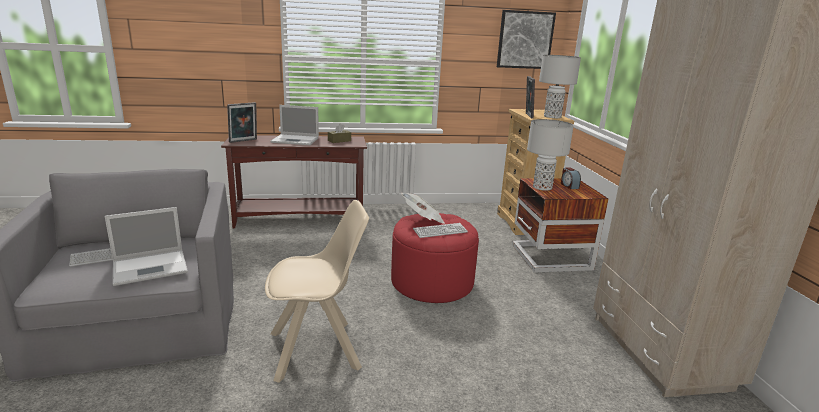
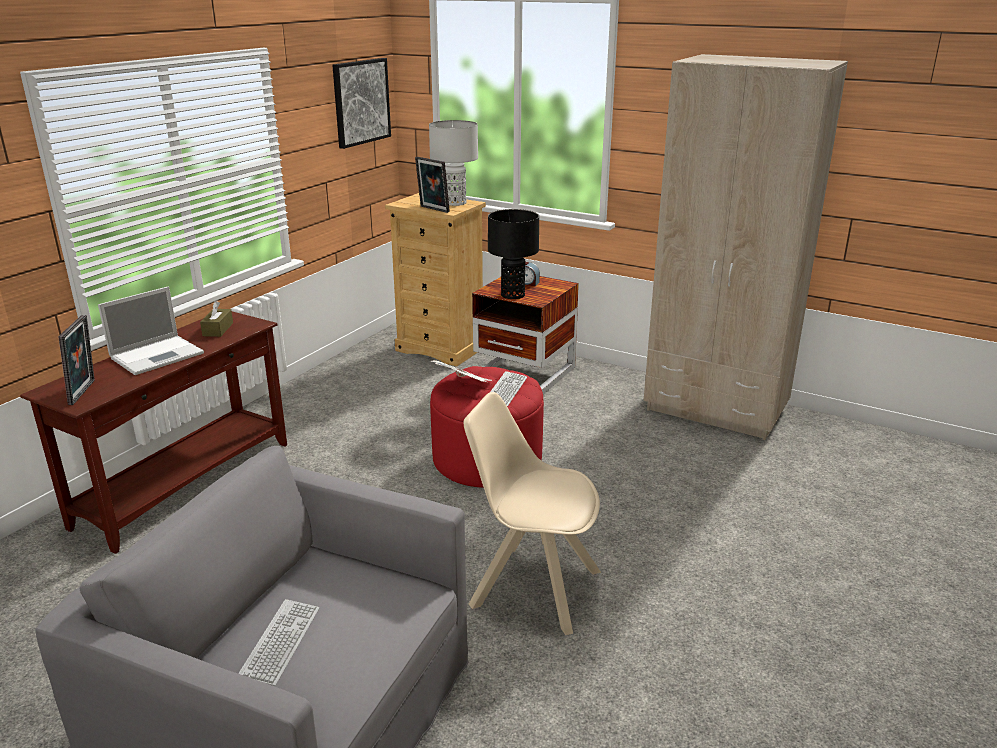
camera: 50 degrees left, 5 degrees up
laptop [105,207,188,286] -> none
beige chair [265,200,369,383] -> beige chair turned 90 degrees counterclockwise [464,392,601,635]
white table lamp [527,119,574,191] -> black table lamp [488,209,539,299]

